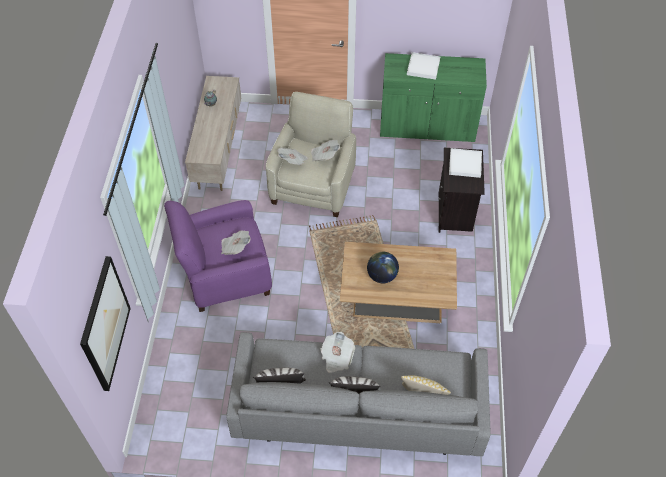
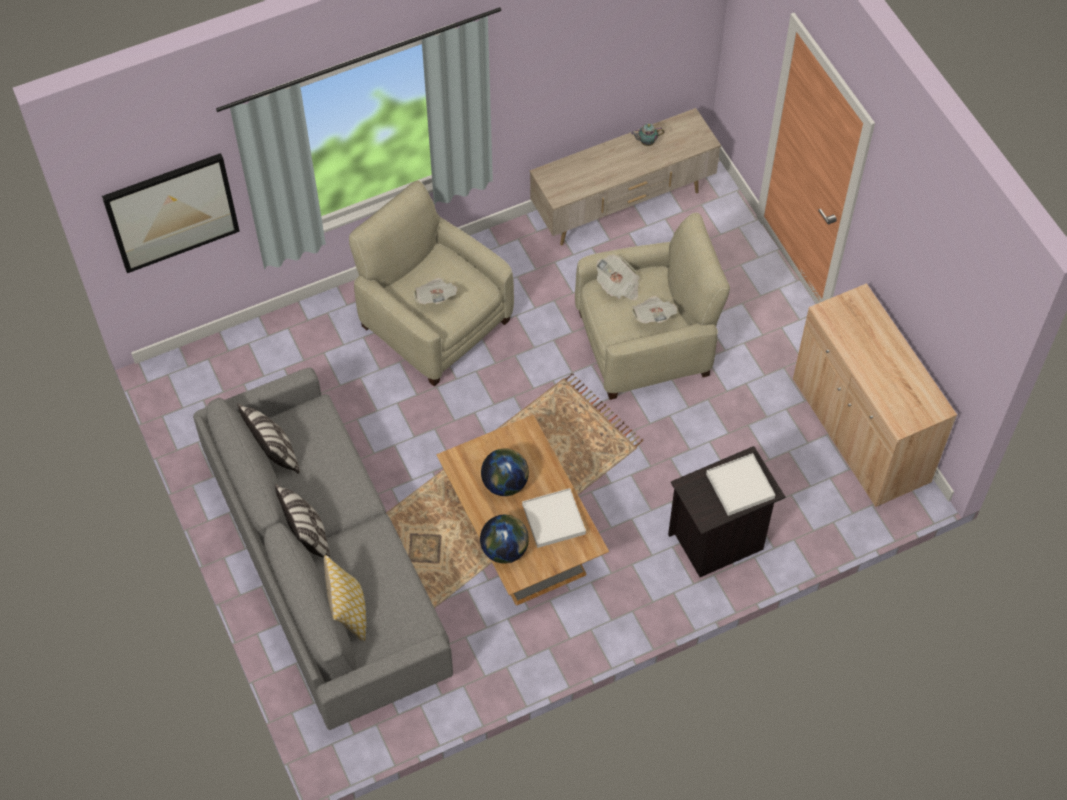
camera: 60 degrees right, 5 degrees up
purple armchair [164,200,272,312] -> beige armchair [349,180,514,387]
newspaper [320,332,355,373] -> none
green cabinet [380,53,487,142] -> beige cabinet [793,283,957,507]
white tray [407,52,441,80] -> white tray moved to [522,488,586,548]
none -> globe [480,515,529,564]

